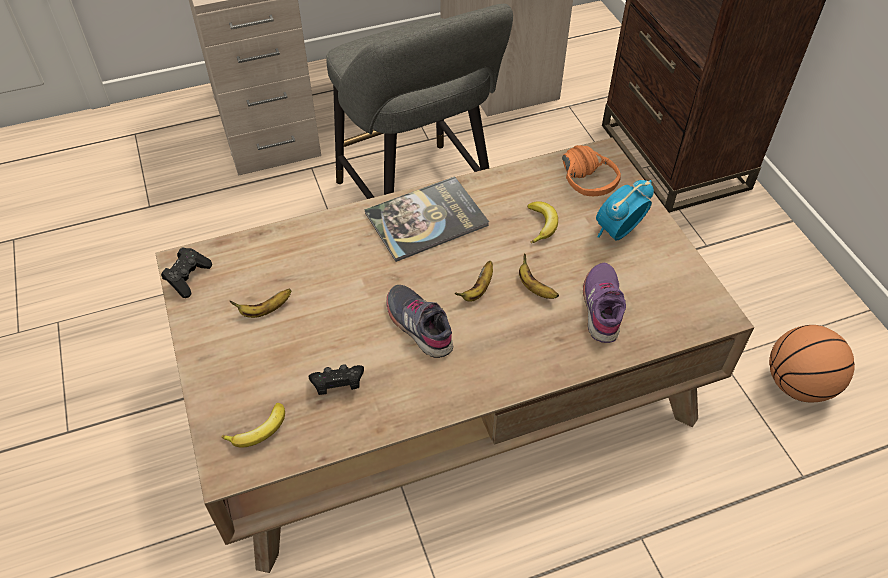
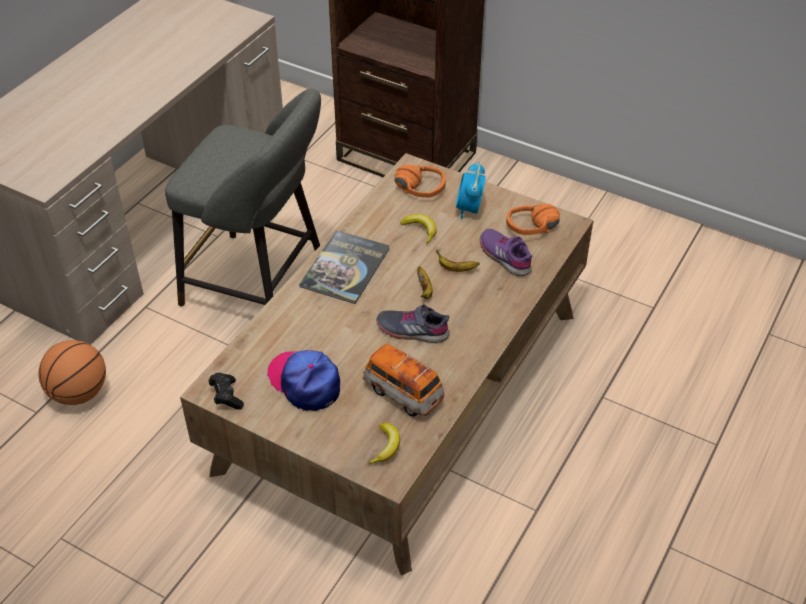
camera: 40 degrees left, 5 degrees down
banana [230,289,291,318] -> cap [267,350,340,411]
black game controller [308,364,364,395] -> toy car [363,344,445,417]
basketball [769,325,855,403] -> basketball moved to [38,340,106,405]
none -> orange headphones [506,204,560,235]

